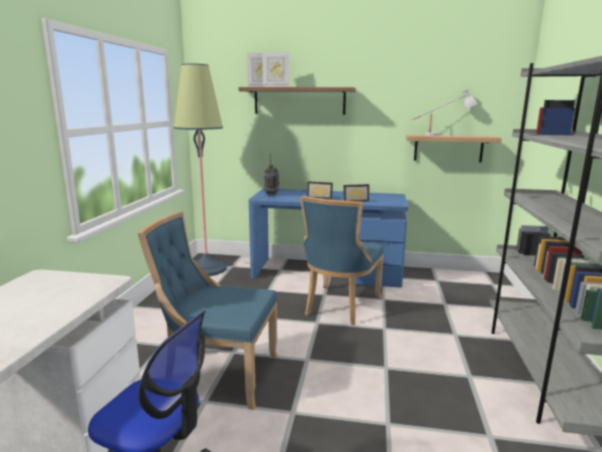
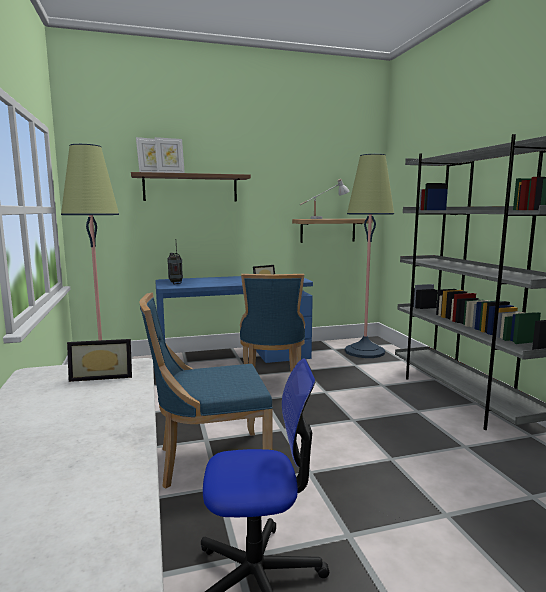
camera: 25 degrees left, 5 degrees down
picture frame [307,181,333,200] -> picture frame moved to [67,339,132,382]
none -> floor lamp [345,154,394,358]

